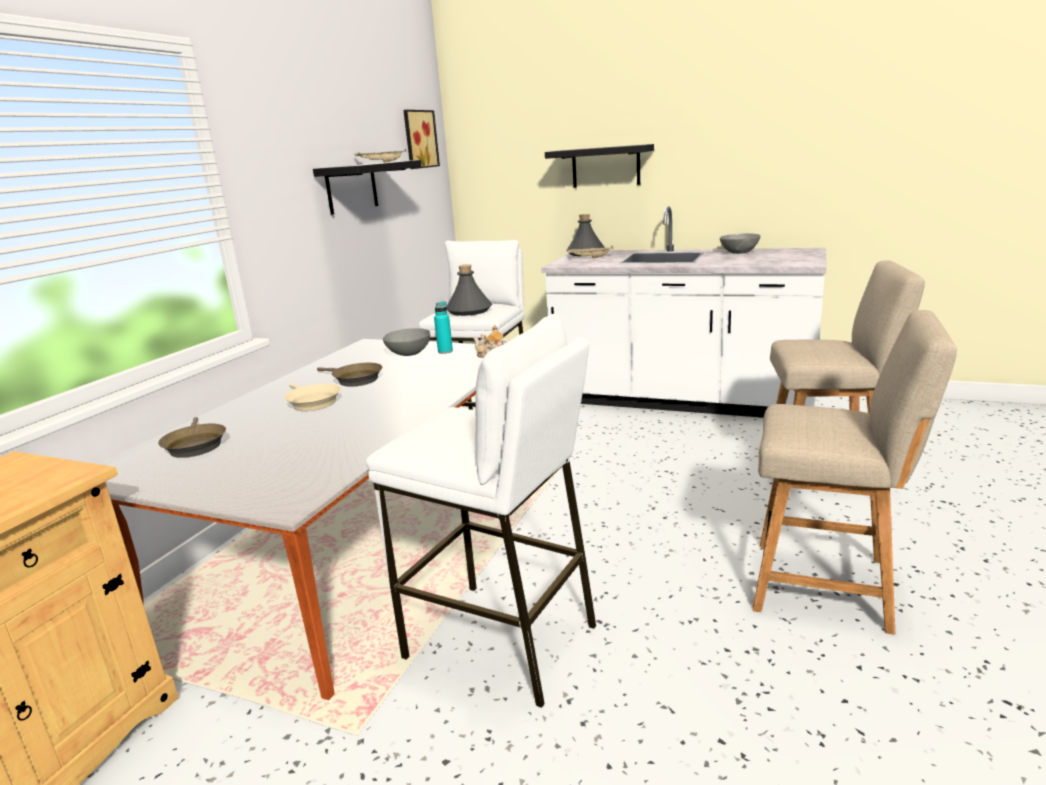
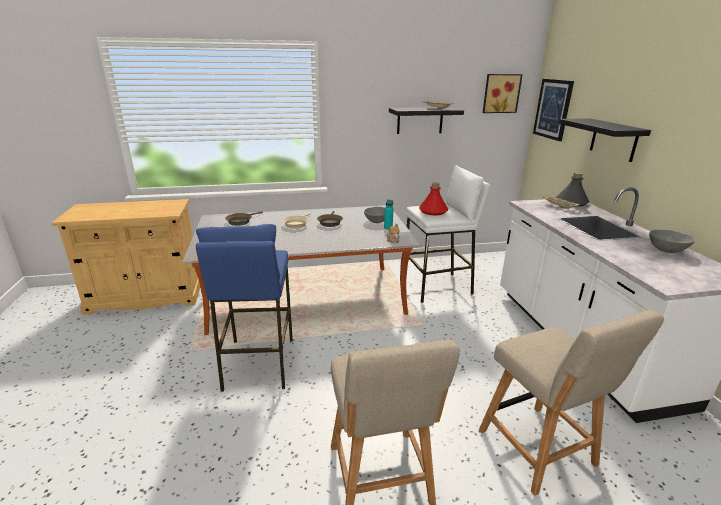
camera: 55 degrees right, 5 degrees up
white stool [366,314,596,708] -> blue stool [196,224,293,392]
grey bottle [447,264,492,316] -> red bottle [419,183,448,215]
none -> picture [533,79,574,141]

